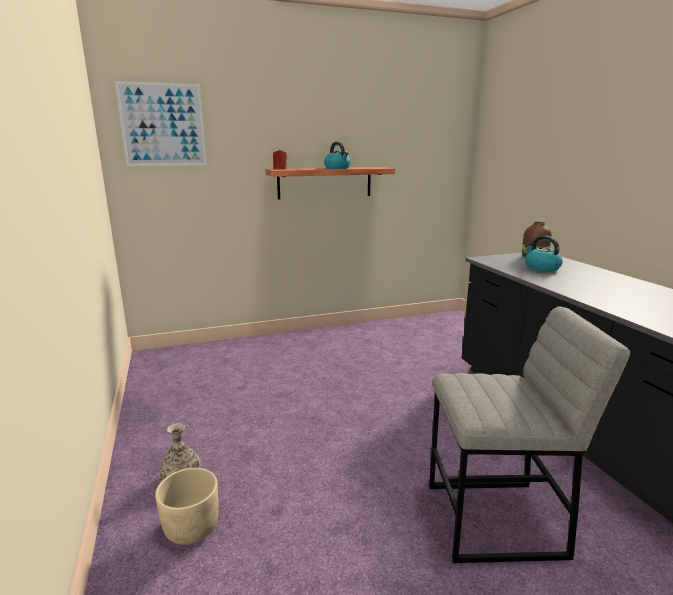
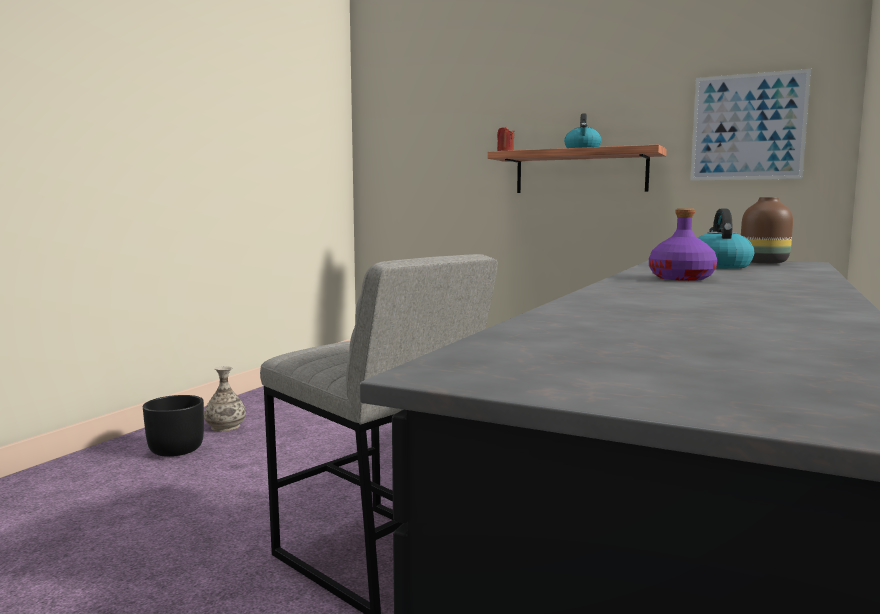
camera: 45 degrees right, 10 degrees down
picture [115,81,207,166] -> picture moved to [690,69,811,181]
beige planter [155,468,219,545] -> black planter [143,395,204,457]
none -> purple bottle [649,208,717,281]

